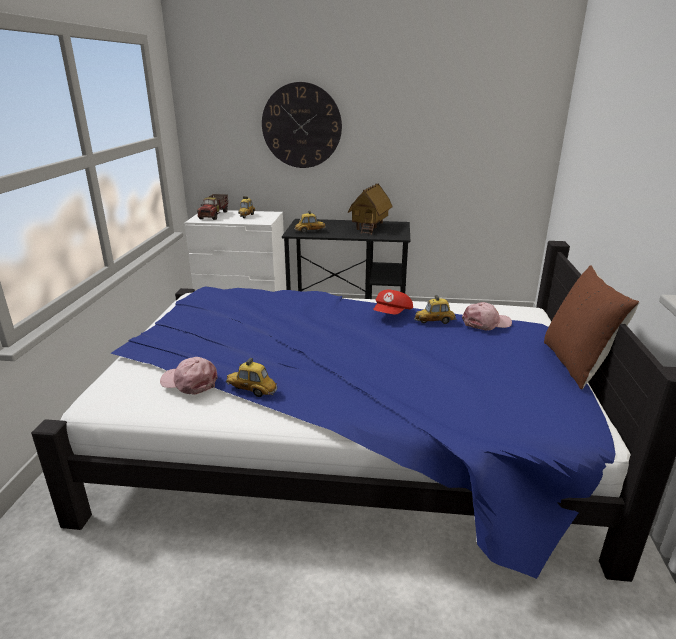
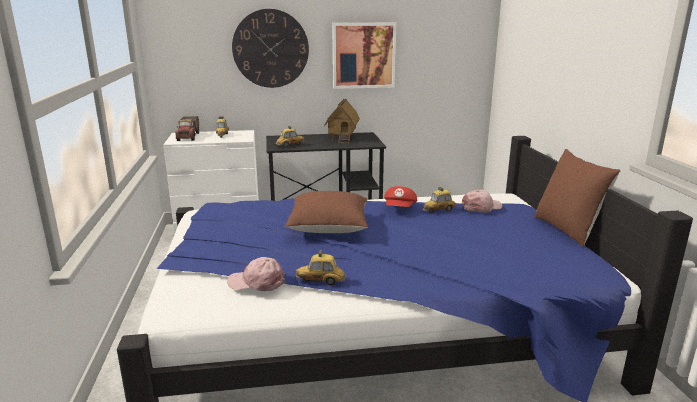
camera: 15 degrees left, 5 degrees down
none -> brown pillow [285,191,368,233]
none -> picture [332,23,396,89]

